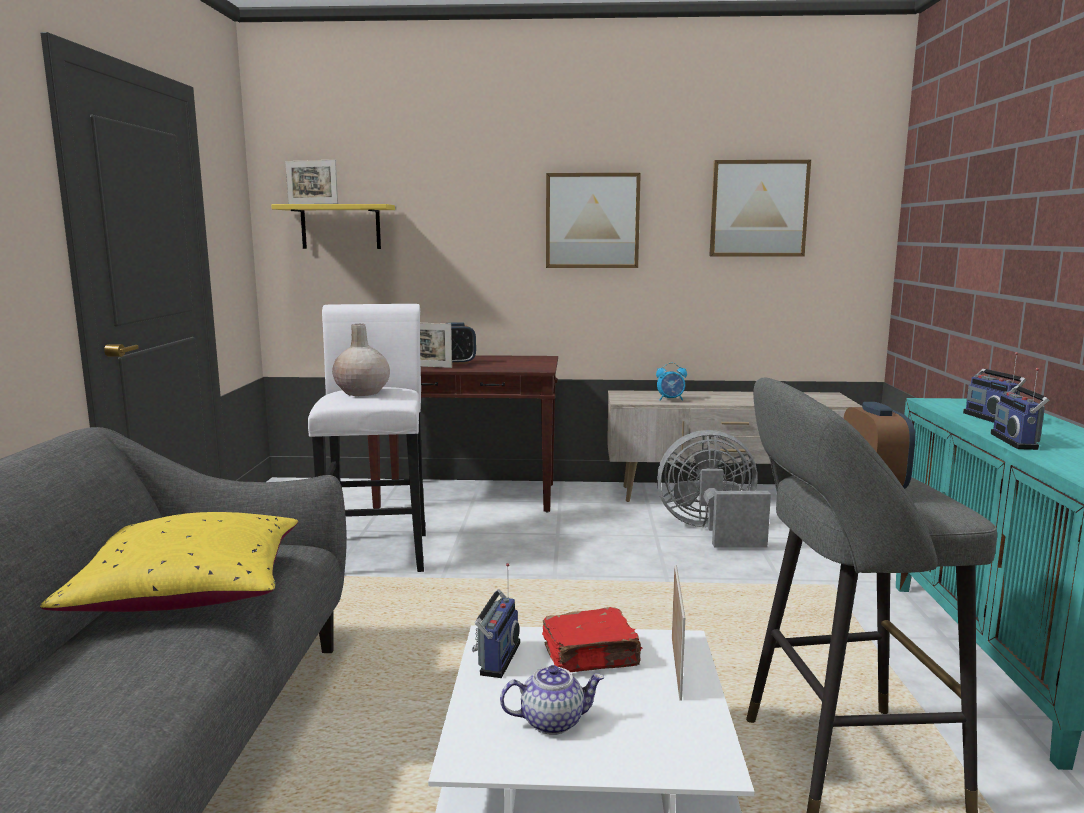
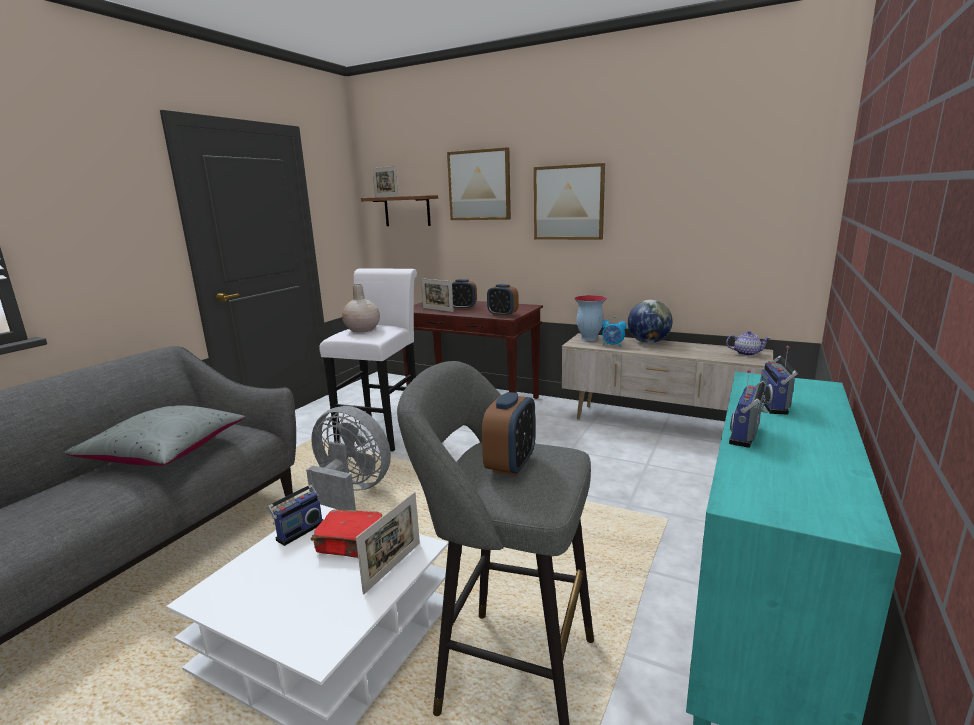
camera: 25 degrees right, 5 degrees up
yellow pillow [40,512,298,612] -> grey pillow [65,405,245,466]
yellow shelf [271,204,395,249] -> brown shelf [361,195,438,226]
teapot [500,665,604,735] -> teapot moved to [726,331,770,356]
grey fan [657,430,771,548] -> grey fan moved to [306,406,391,510]
picture [709,160,811,257] -> picture moved to [447,147,511,220]
none -> alarm clock [487,284,519,317]
none -> vase [574,295,607,341]
none -> globe [628,300,673,343]

